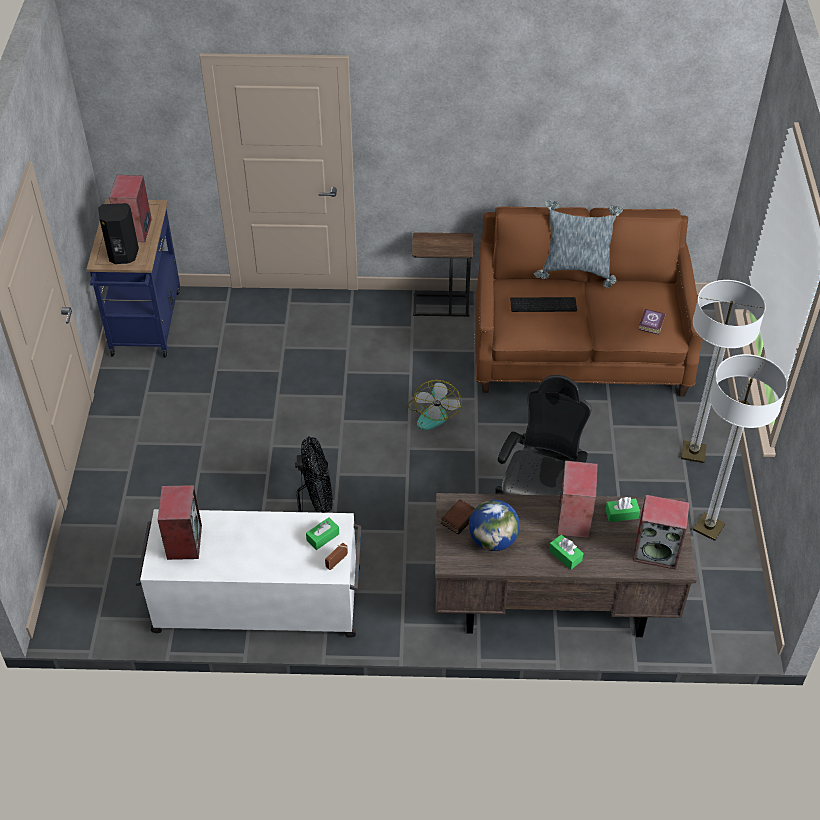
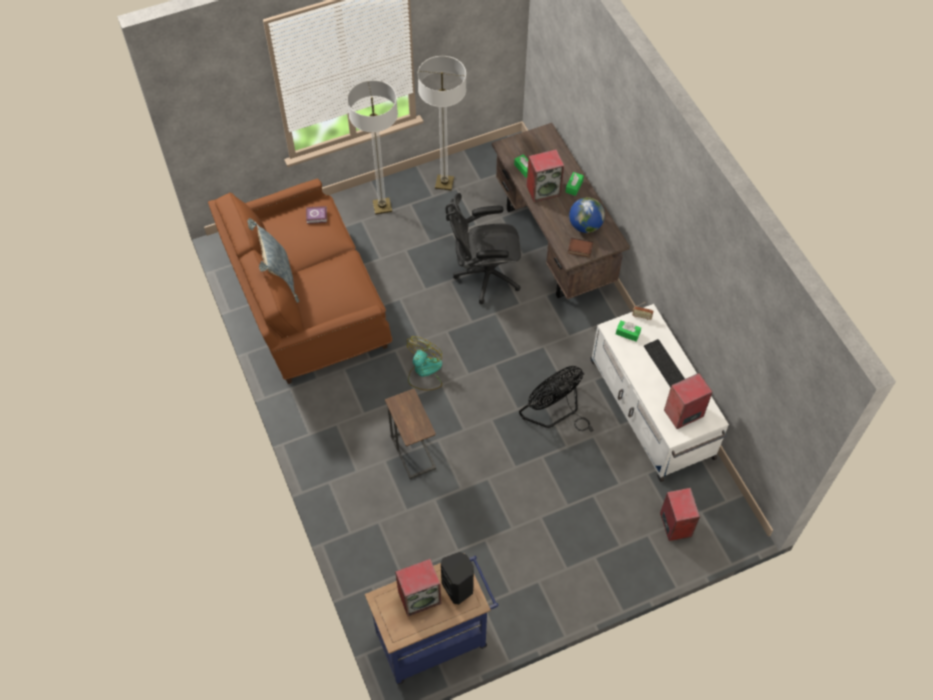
camera: 115 degrees left, 10 degrees up
fan [407,380,462,430] -> fan turned 45 degrees counterclockwise [407,336,442,390]
brown side table [412,232,473,317] -> brown side table moved to [385,389,436,479]
keyboard [510,297,577,312] -> keyboard moved to [644,339,685,387]
speaker [633,495,690,569] -> speaker moved to [660,488,700,541]

